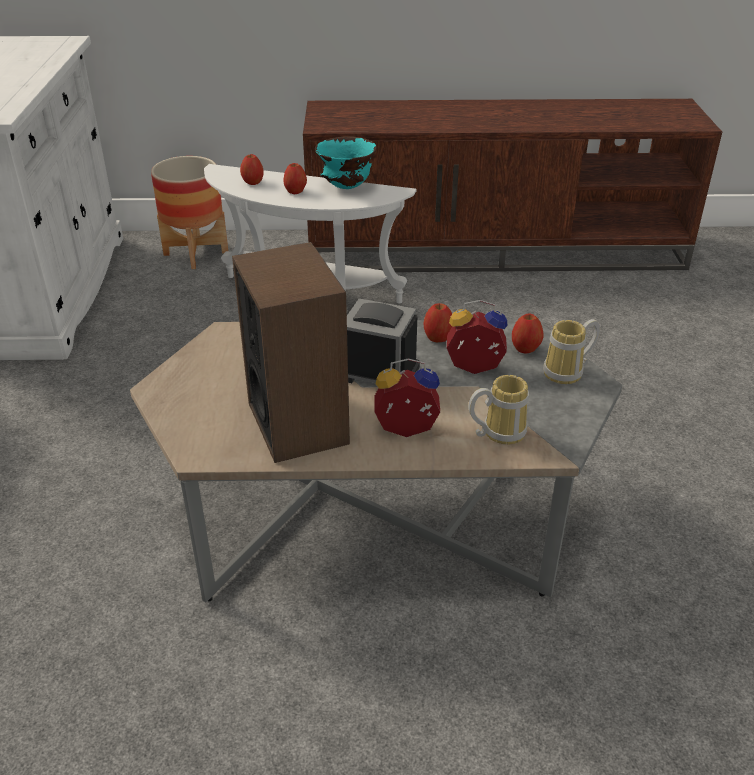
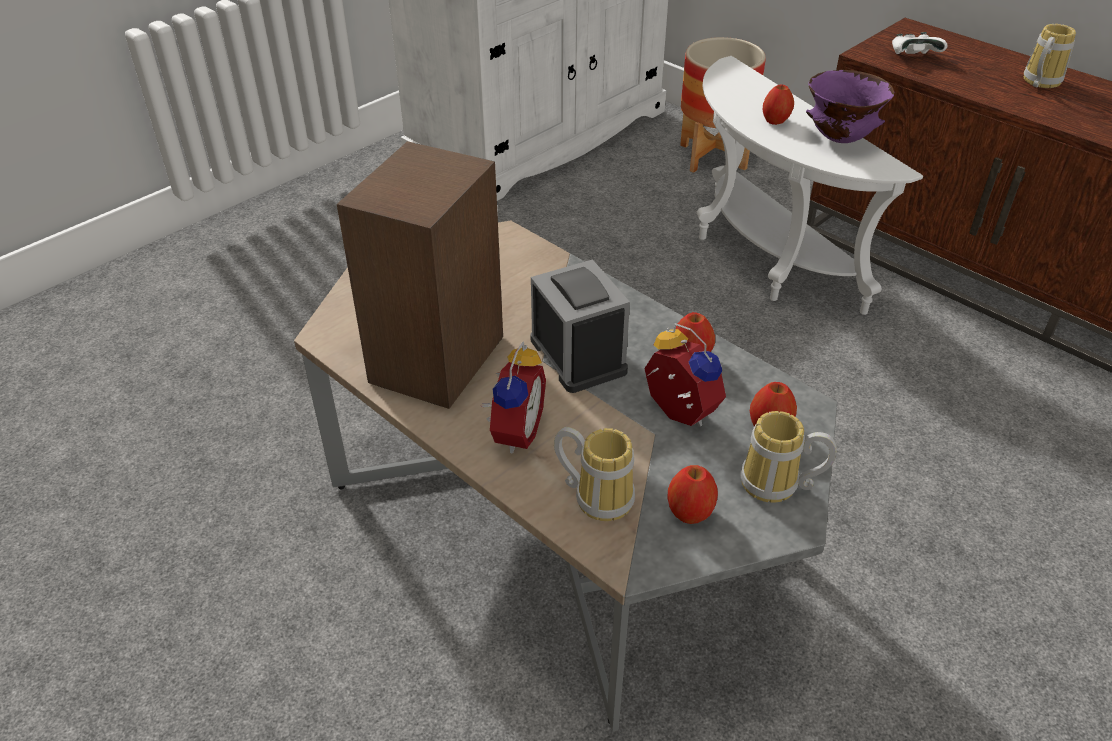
camera: 45 degrees right, 5 degrees up
apple [240,154,264,185] -> apple moved to [667,465,718,524]
turquoise bowl [315,136,376,189] -> purple bowl [806,70,894,143]
alarm clock [374,359,440,437] -> alarm clock turned 60 degrees clockwise [482,342,546,454]
none -> white game controller [892,32,947,54]
none -> mug [1024,24,1076,88]

